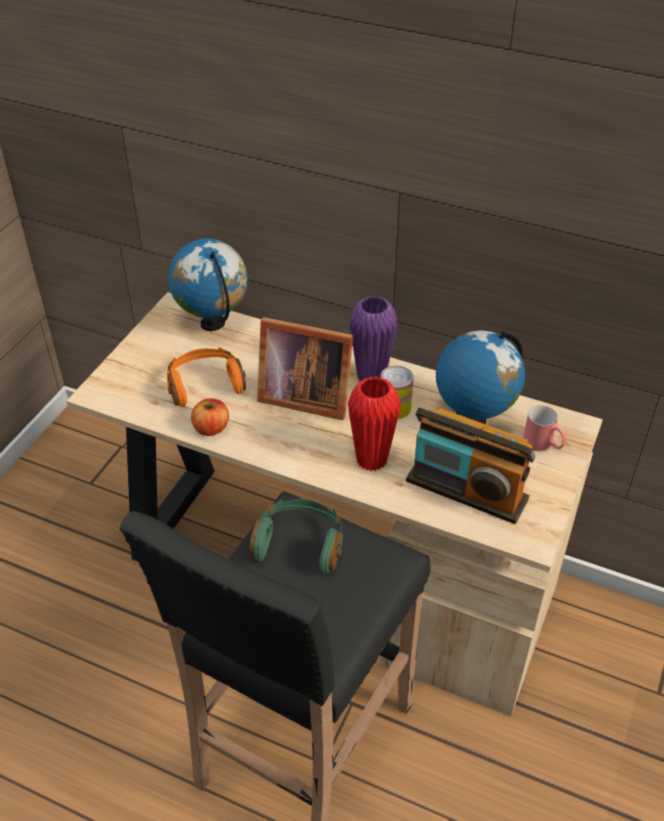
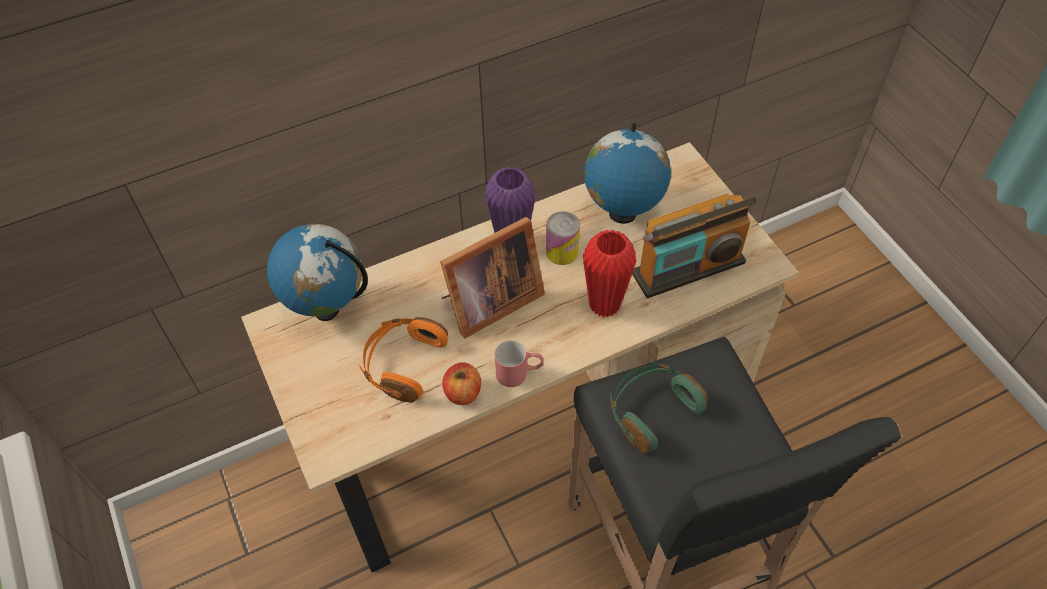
camera: 50 degrees left, 10 degrees up
red mug [523,405,567,451] -> red mug moved to [495,340,544,387]

